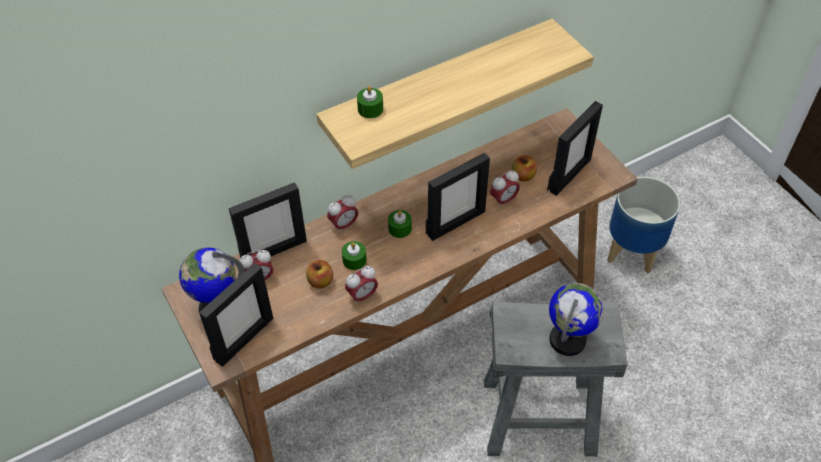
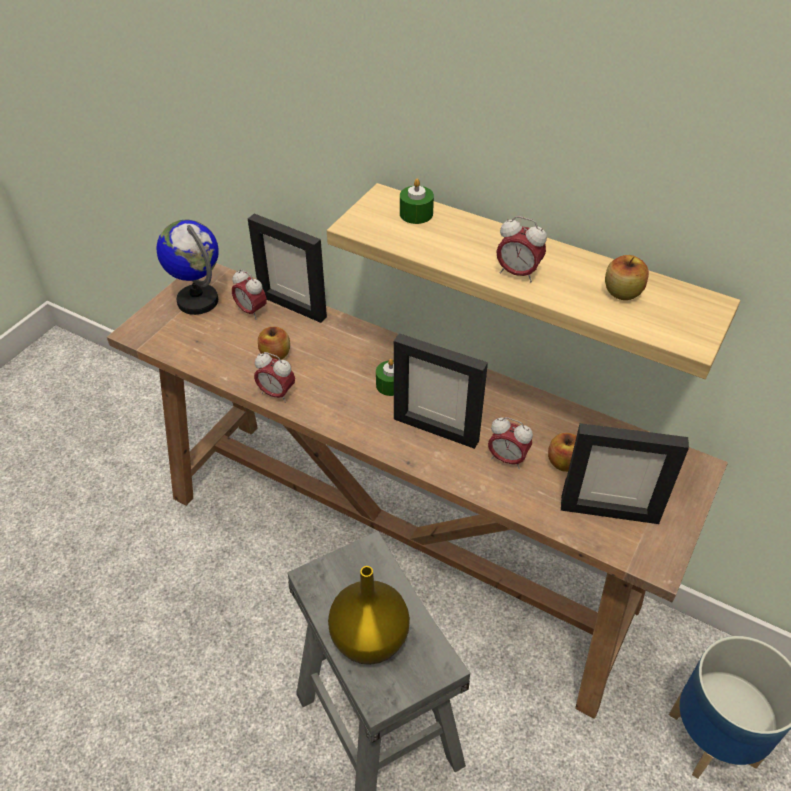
camera: 60 degrees right, 5 degrees down
picture frame [199,263,273,367] -> none
alarm clock [327,195,358,233] -> alarm clock moved to [496,216,547,282]
green candle [342,241,367,270] -> none
globe [549,283,604,356] -> yellow vase [328,566,410,665]
none -> apple [605,255,649,300]

